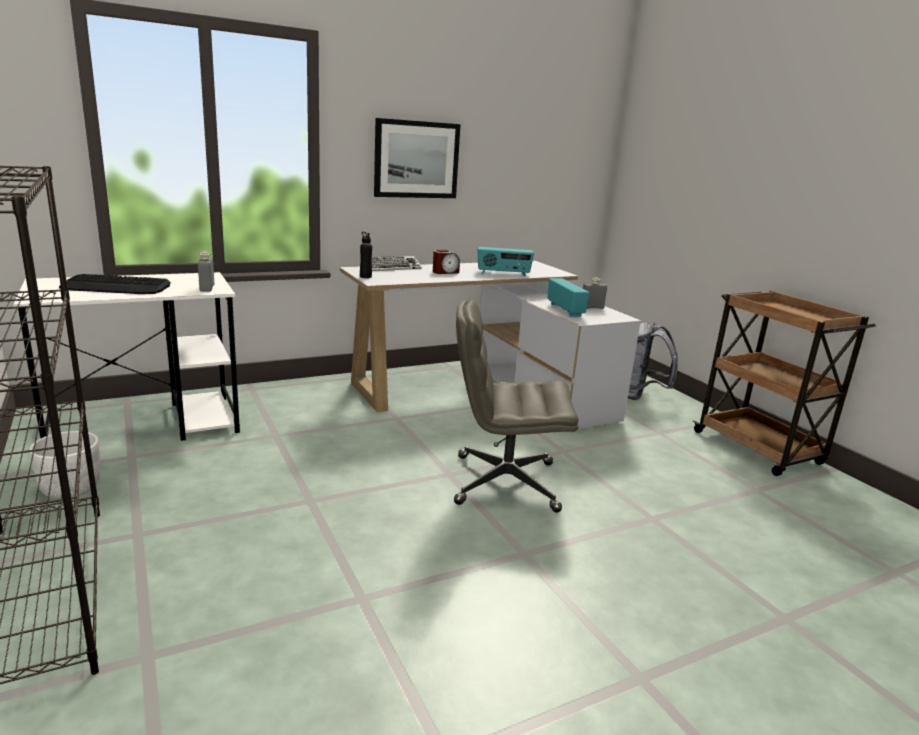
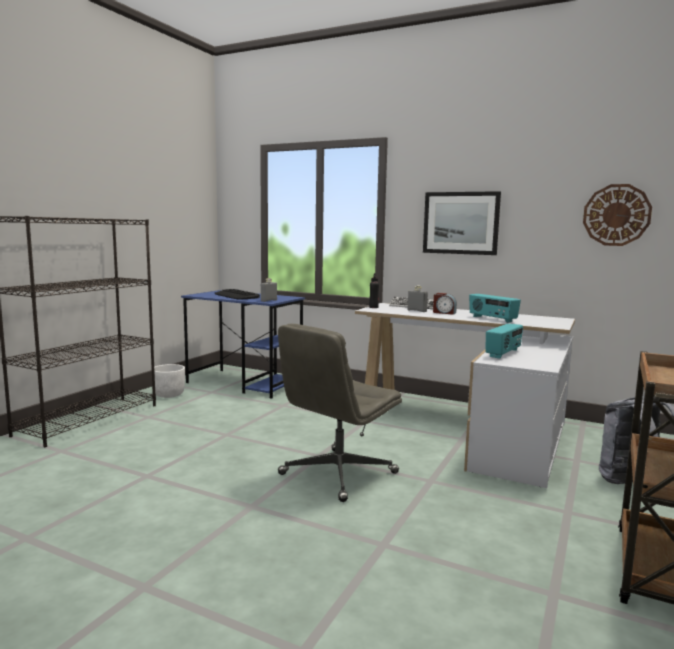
camera: 55 degrees right, 10 degrees down
white desk [13,272,240,441] -> blue desk [181,290,305,398]
grey office chair [454,300,579,513] -> grey office chair turned 105 degrees counterclockwise [278,324,402,502]
grey bottle [583,278,607,309] -> grey bottle moved to [408,286,428,312]
none -> wall clock [583,184,652,246]

